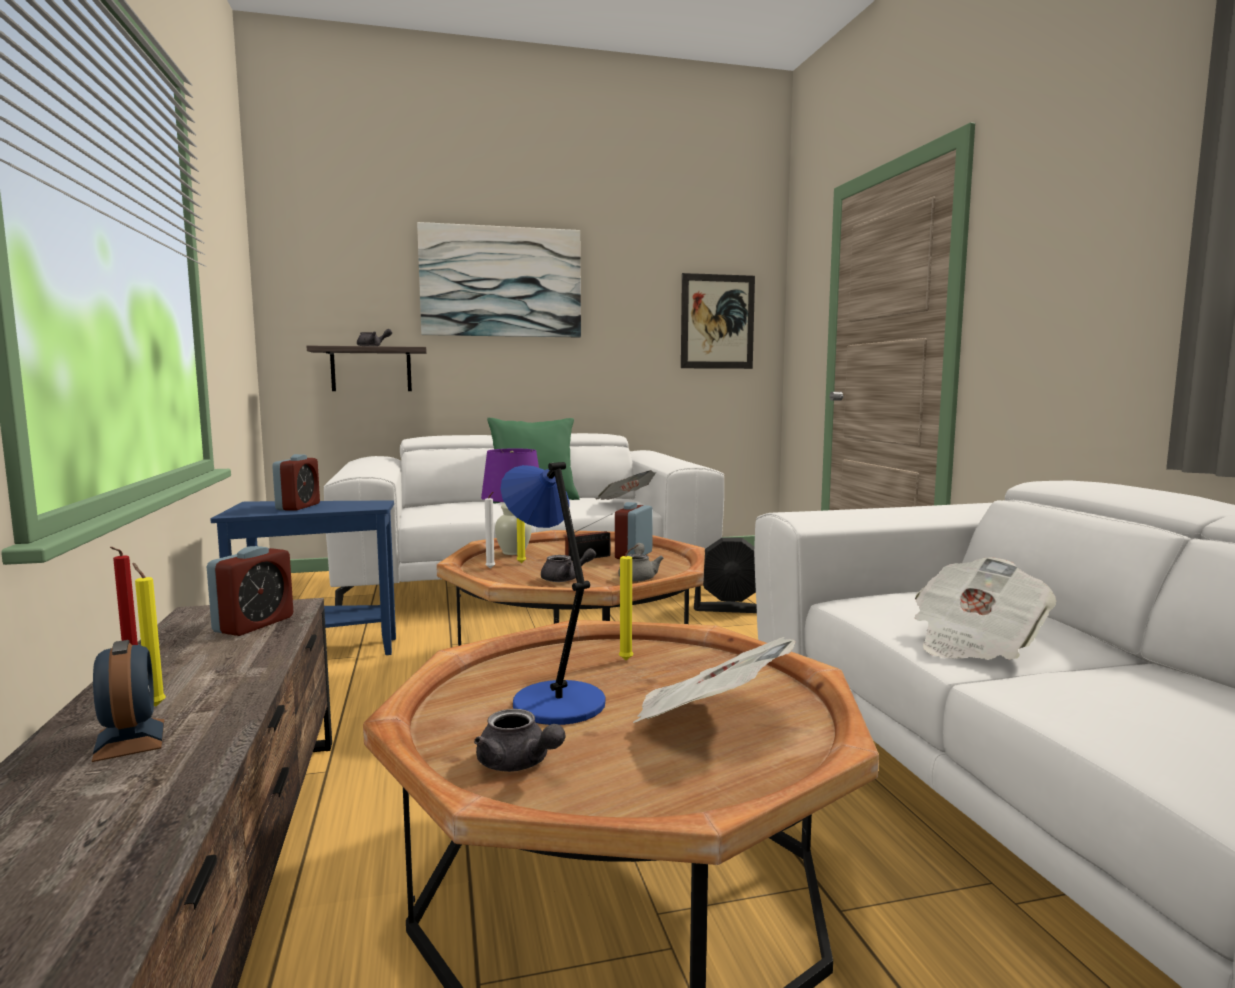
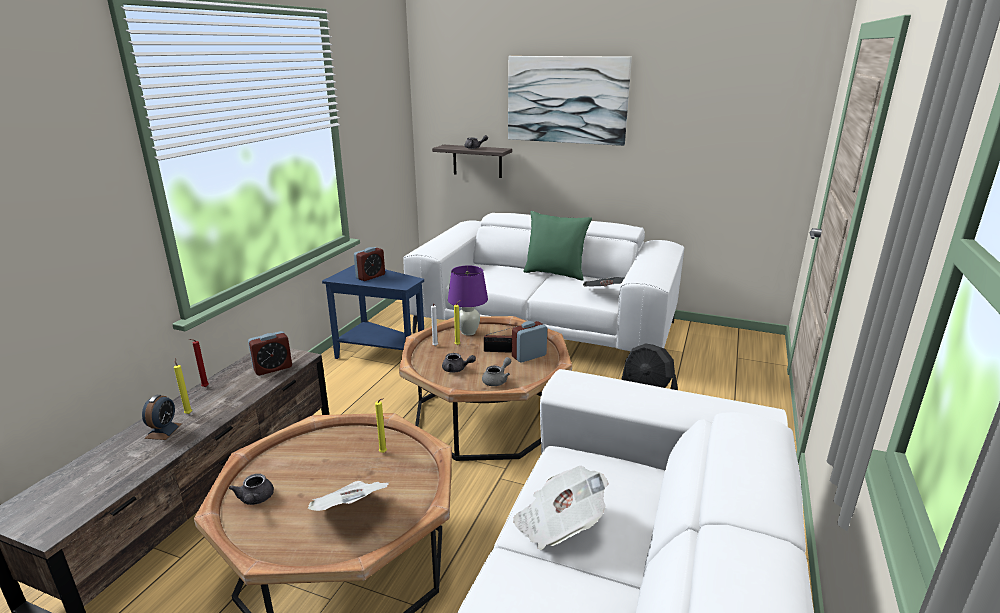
camera: 35 degrees right, 15 degrees up
blue table lamp [500,462,605,725] -> none
picture [681,273,755,369] -> none

